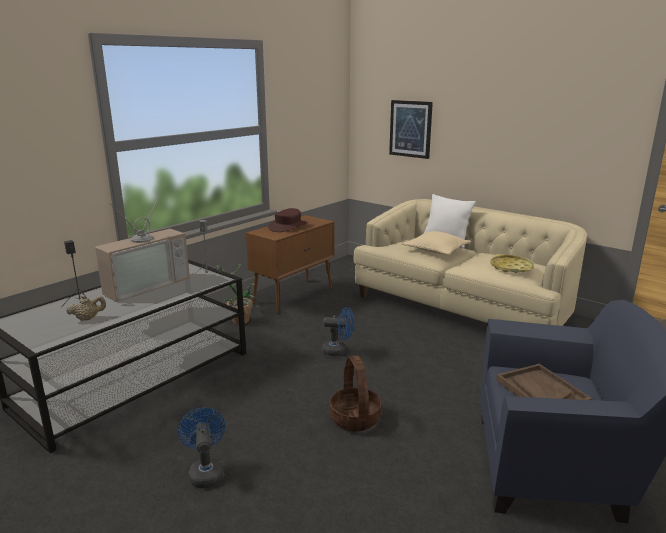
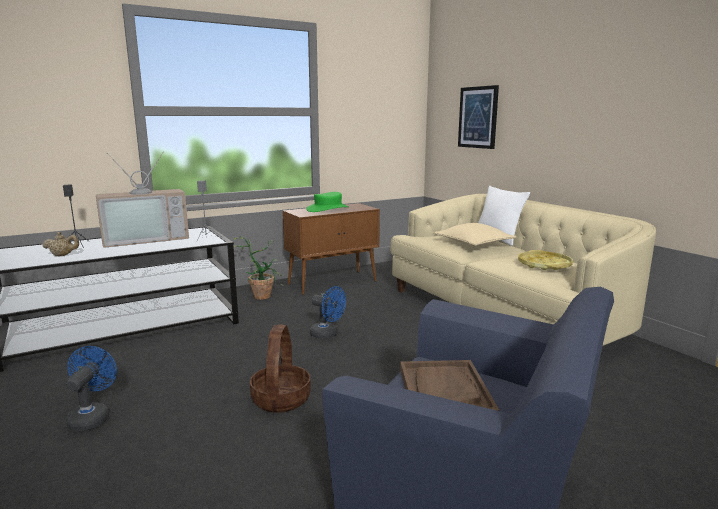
camera: 20 degrees right, 5 degrees down
brown hat [268,208,307,232] -> green hat [306,192,349,212]

